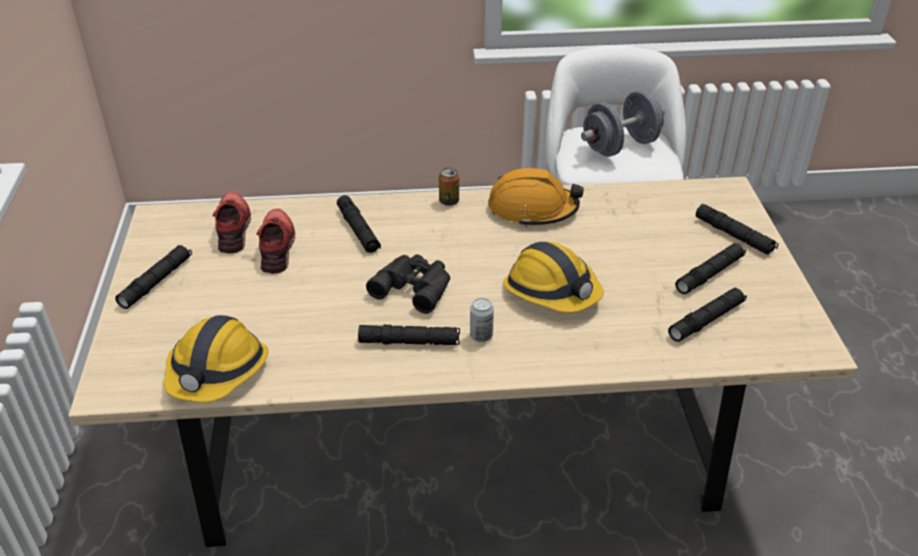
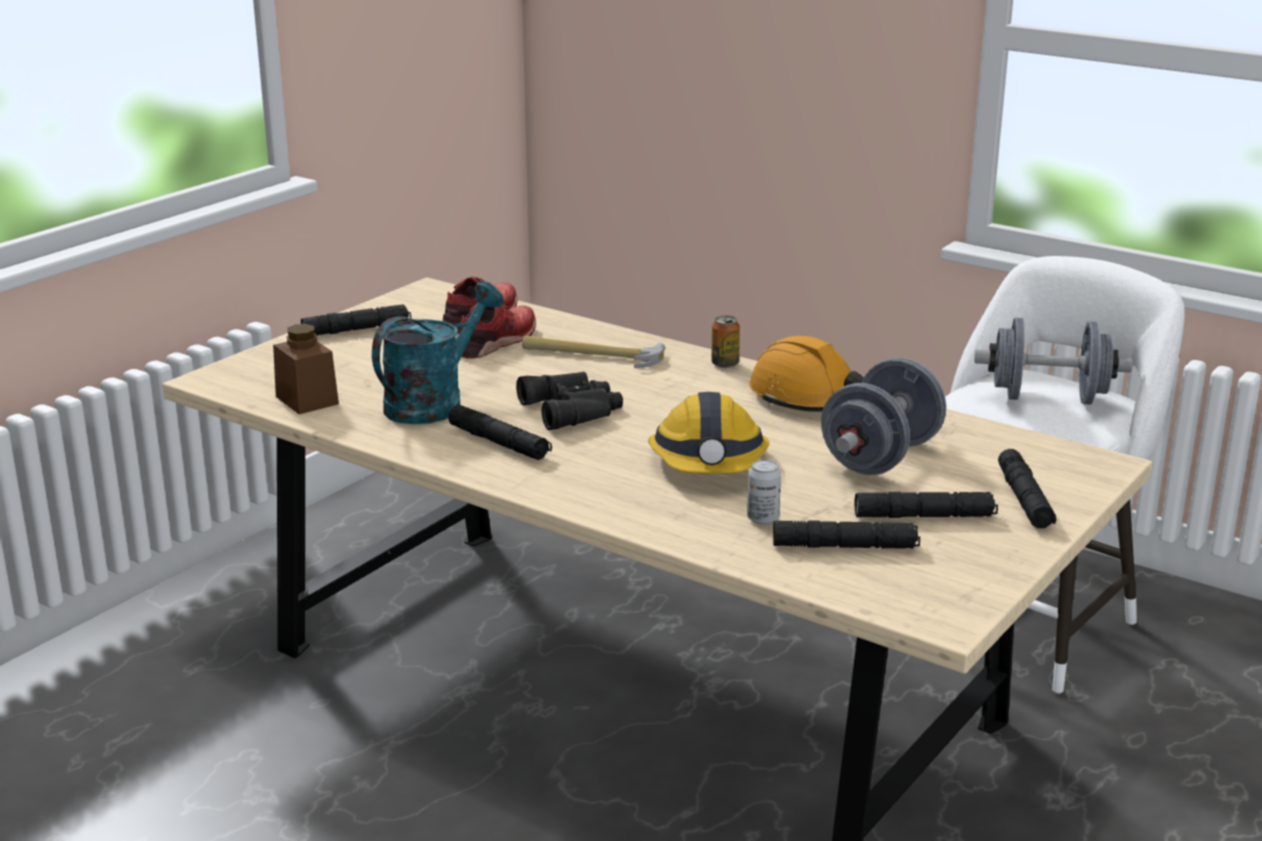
camera: 40 degrees right, 15 degrees down
hard hat [164,315,268,403] -> brown jar [273,324,339,414]
black flashlight [337,195,381,253] -> hammer [522,335,665,368]
can [470,298,494,342] -> can moved to [747,460,781,525]
none -> turquoise watering can [372,281,503,424]
none -> grey dumbbell [821,358,946,475]

